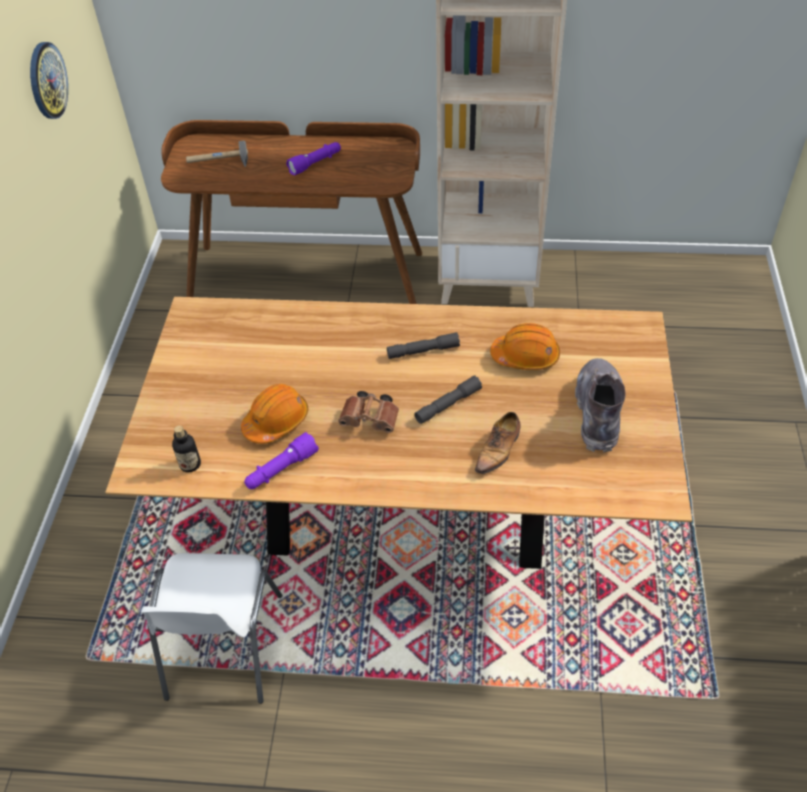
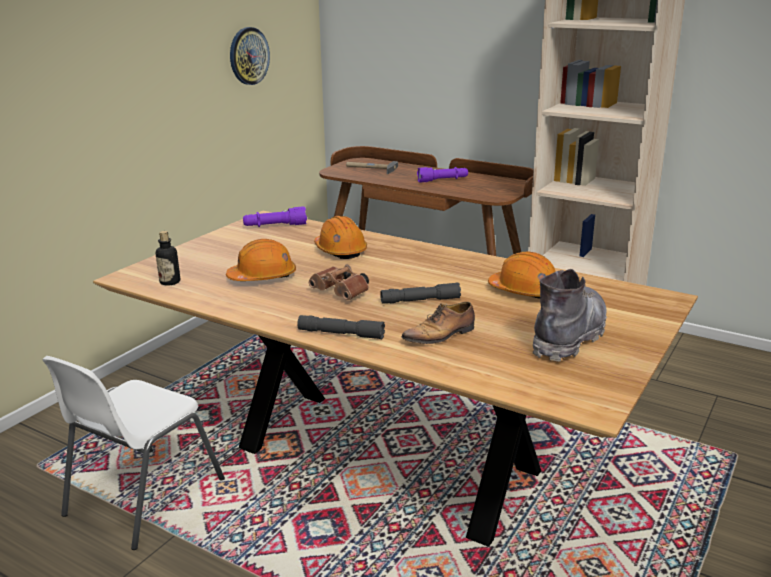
camera: 25 degrees right, 25 degrees down
purple flashlight [244,432,319,489] -> purple flashlight moved to [243,206,307,227]
grey flashlight [387,332,460,359] -> grey flashlight moved to [297,315,385,339]
none -> orange hard hat [314,216,367,259]

